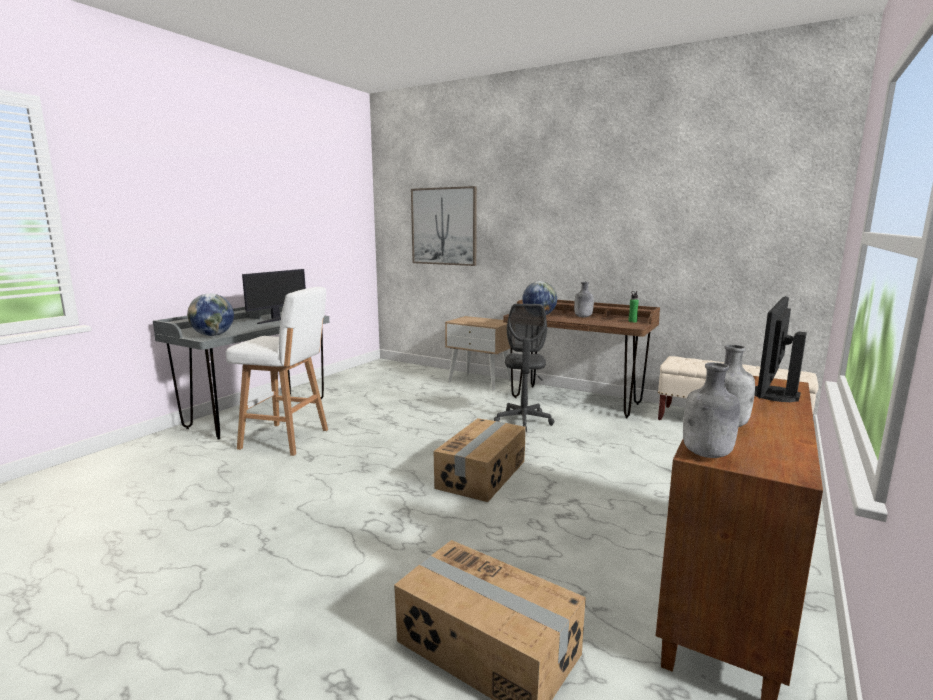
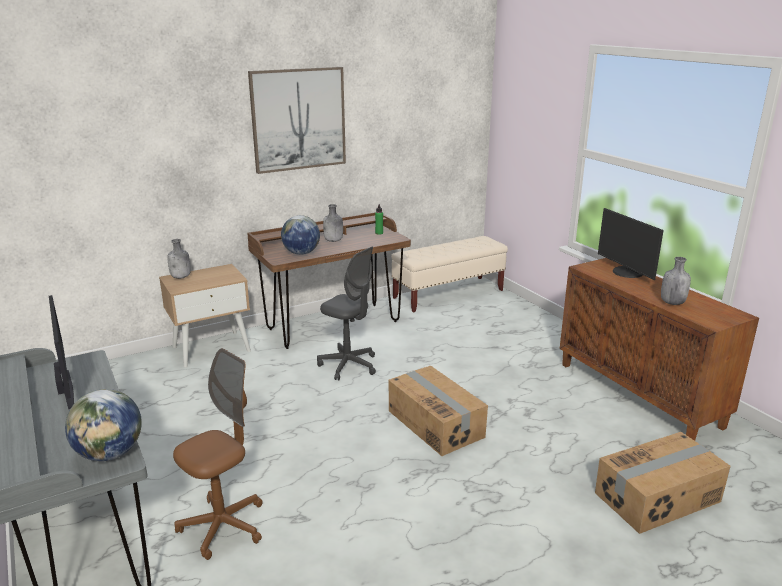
camera: 60 degrees left, 10 degrees up
white stool [226,287,328,456] -> brown office chair [173,348,263,560]
picture [411,186,477,266] -> picture moved to [248,67,346,174]
grey bottle [683,362,740,458] -> grey bottle moved to [167,239,191,279]

